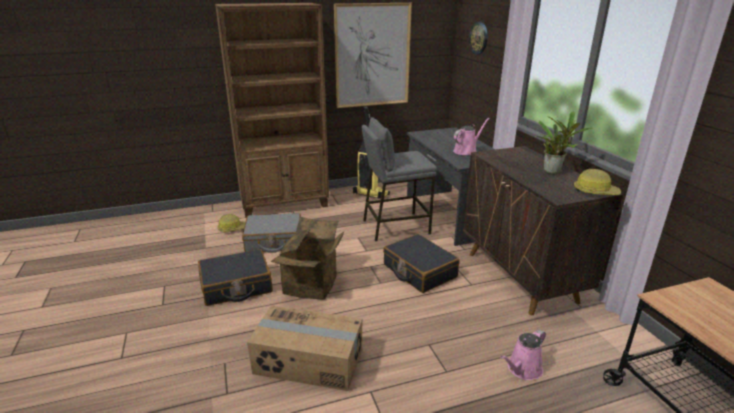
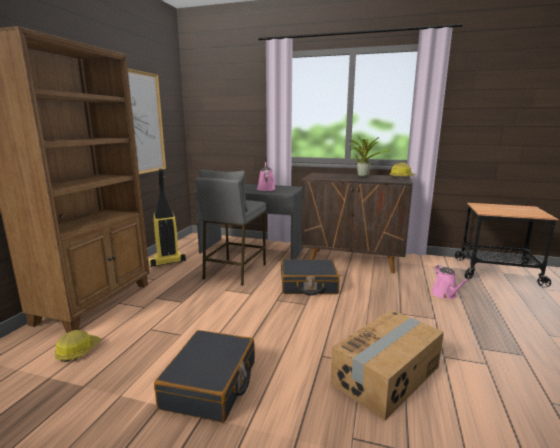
camera: 55 degrees left, 10 degrees down
grey suitcase [242,213,301,253] -> none
cardboard box [271,217,344,300] -> none
wall clock [469,21,488,54] -> none

